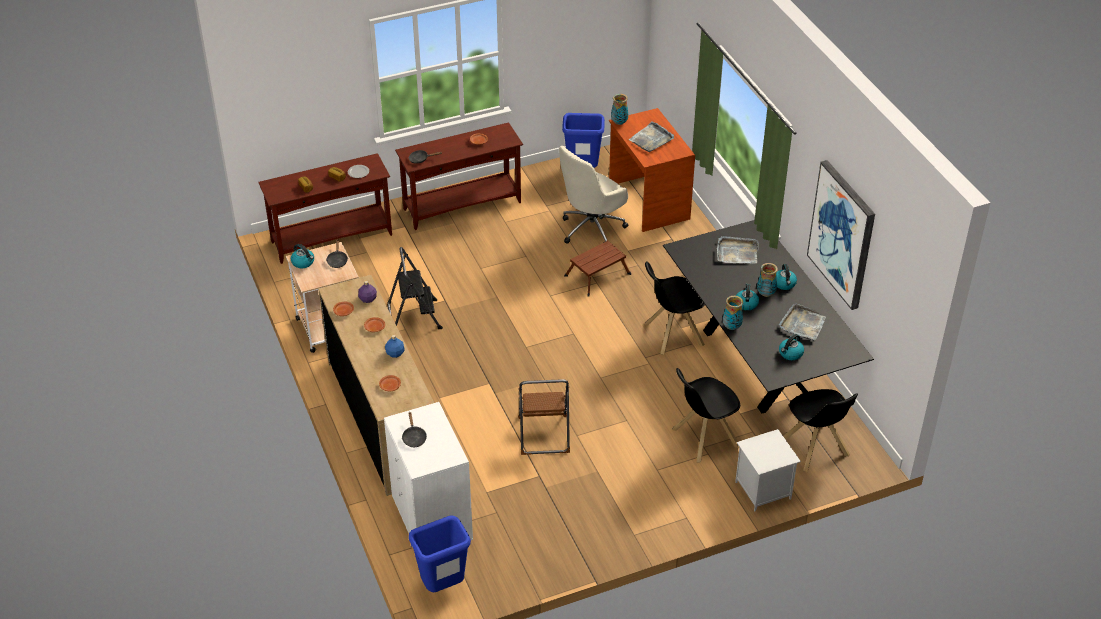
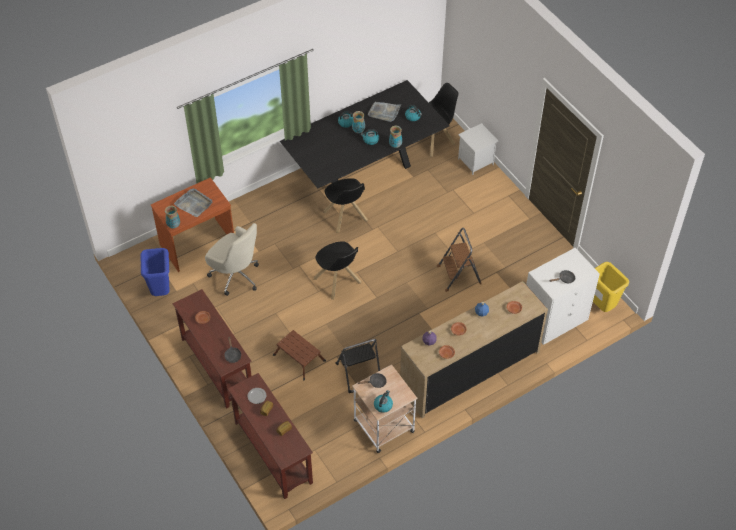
camera: 100 degrees left, 10 degrees up
blue trash can [409,515,471,592] -> yellow trash can [593,262,629,312]
brown step ladder [564,240,631,296] -> brown step ladder moved to [273,330,326,380]
black chair [672,368,740,463] -> black chair moved to [314,241,361,300]
grey tray [717,236,759,264] -> none
picture [807,160,875,310] -> none

